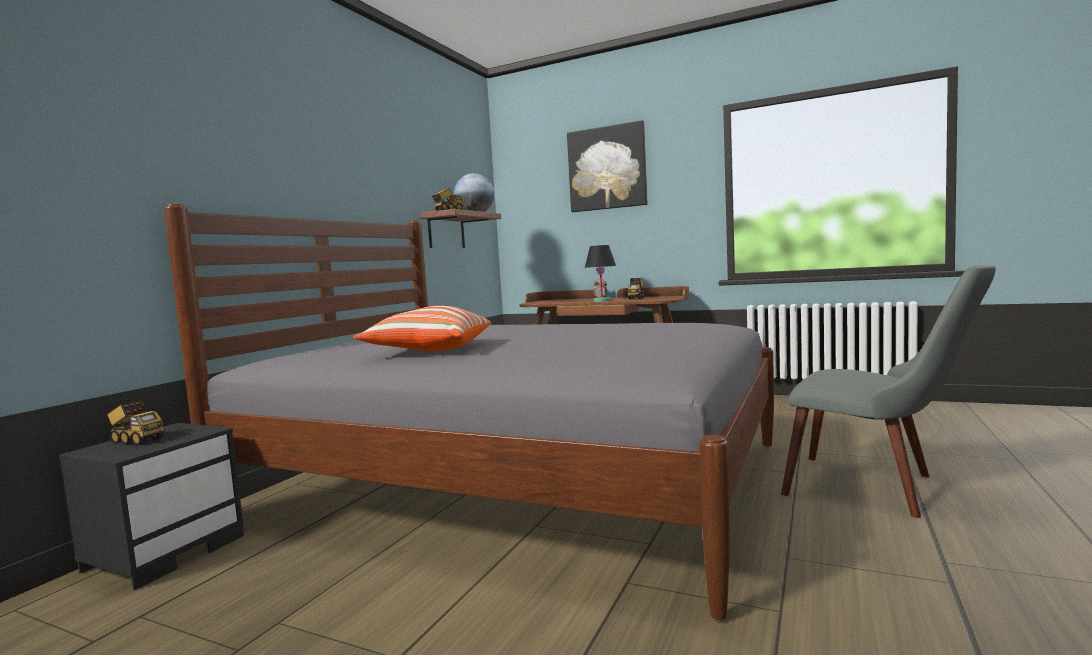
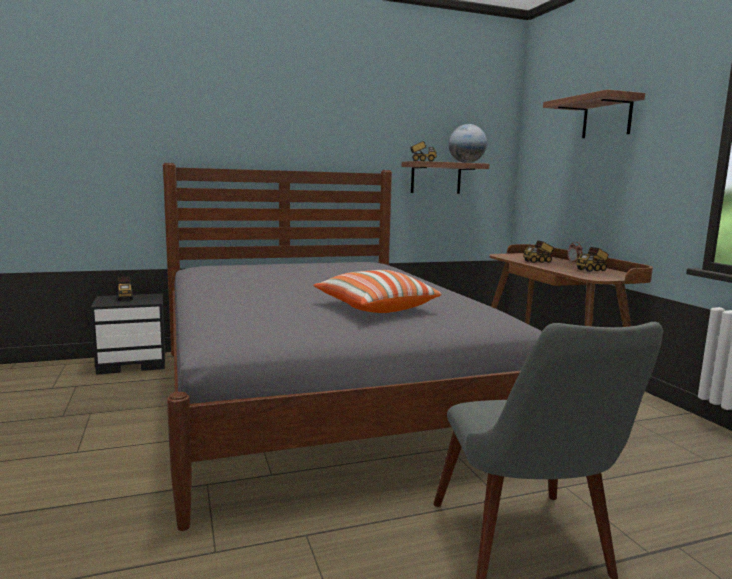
camera: 45 degrees right, 5 degrees up
pillow [353,306,491,351] -> pillow moved to [313,270,441,313]
picture [567,120,648,212] -> shelf [543,89,645,138]
black table lamp [585,245,616,302] -> none
none -> toy truck [523,241,555,263]

